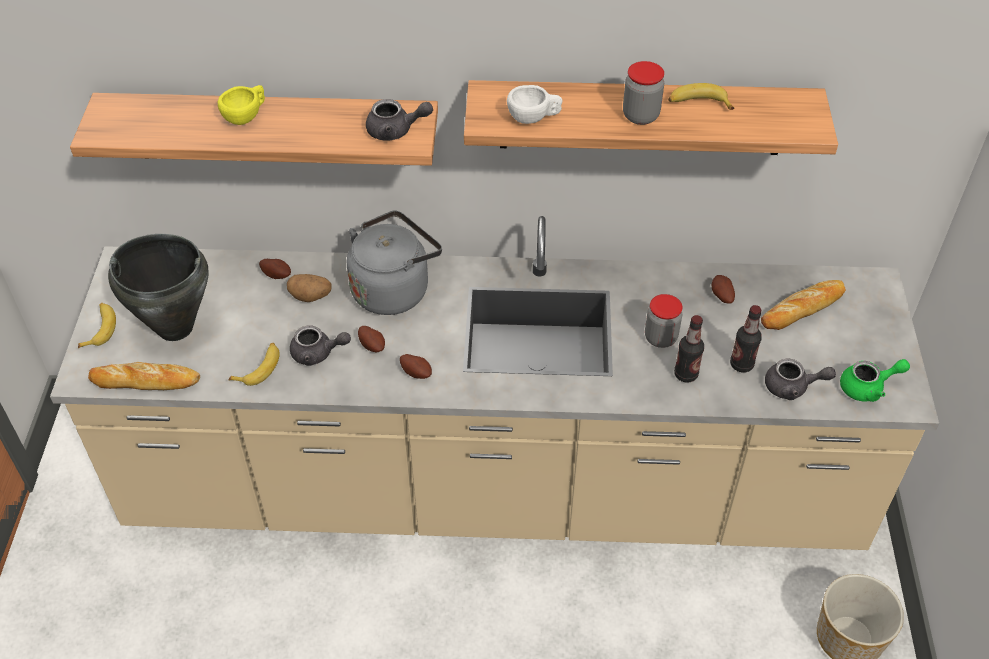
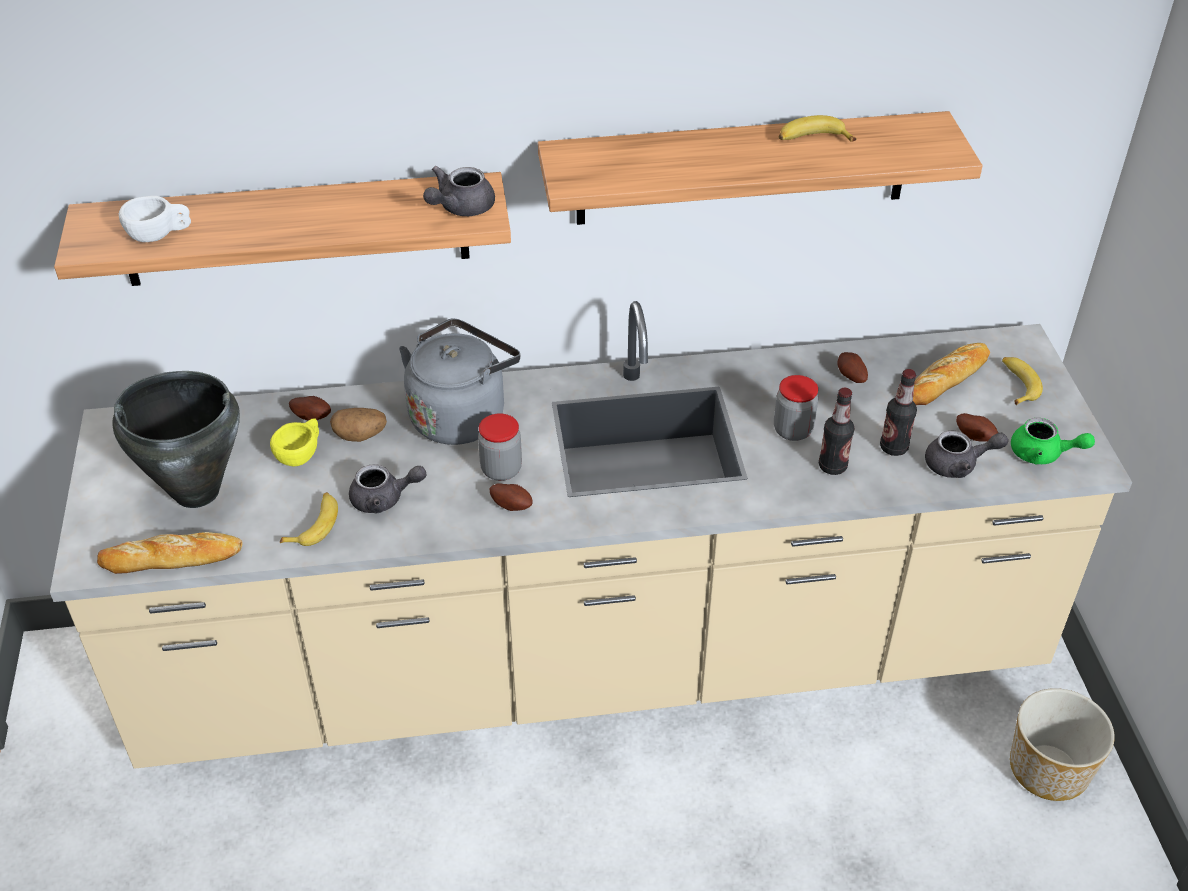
camera: 10 degrees left, 5 degrees down
banana [78,303,116,348] -> banana moved to [1002,357,1043,405]
yellow cup [218,85,265,125] -> yellow cup moved to [270,419,319,466]
potato [358,326,385,352] -> potato moved to [956,413,998,442]
grey teapot [366,99,433,141] -> grey teapot turned 135 degrees clockwise [423,166,495,216]
white cup [507,85,563,124] -> white cup moved to [119,196,191,242]
jar [623,61,664,125] -> jar moved to [478,413,522,481]
green teapot [840,359,910,402] -> green teapot turned 45 degrees clockwise [1011,418,1095,464]

